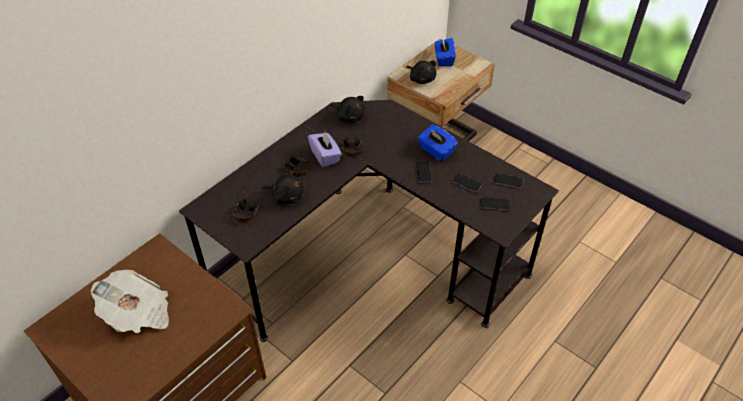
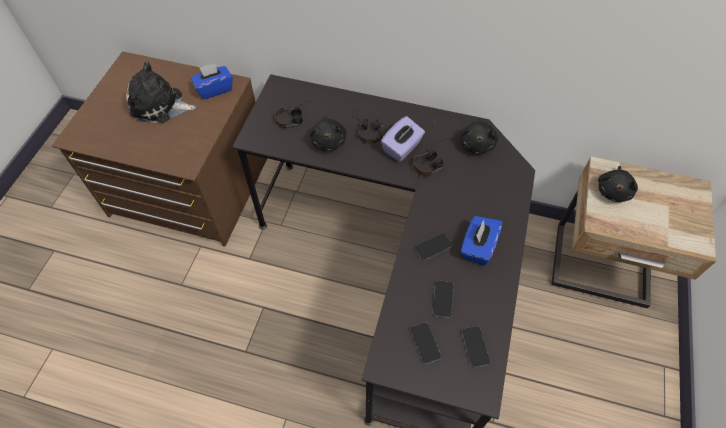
camera: 65 degrees right, 10 degrees up
newspaper [91,270,169,333] -> plush toy [126,61,196,123]
blue tissue box [435,38,456,66] -> blue tissue box moved to [191,63,233,99]

